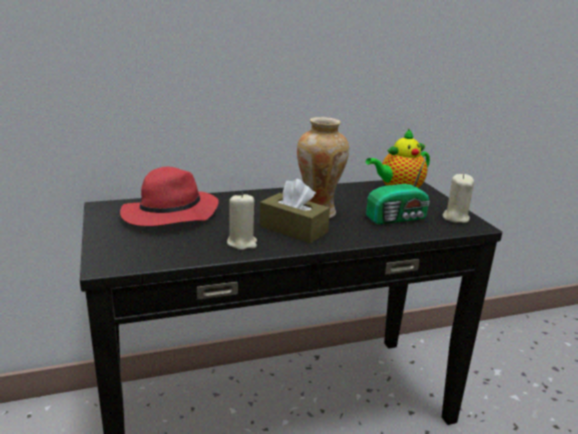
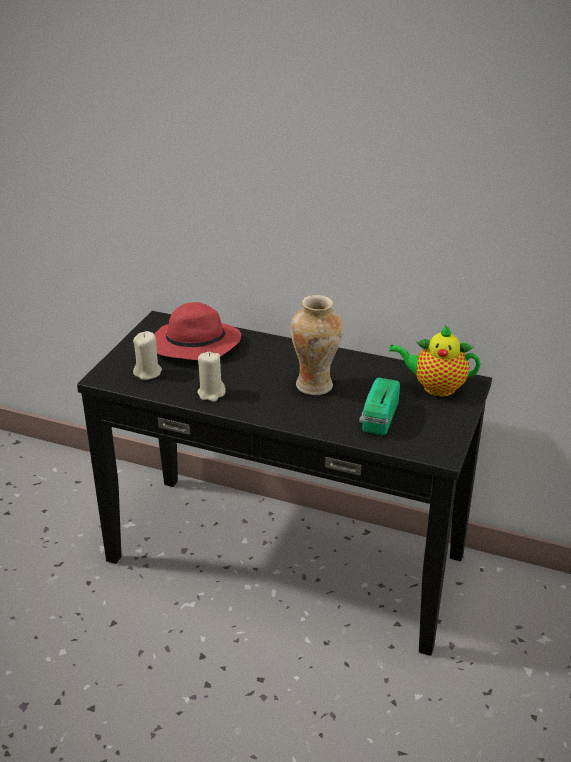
camera: 40 degrees right, 10 degrees up
brown tissue box [260,179,330,243] -> none
radio [366,157,429,225] -> radio turned 90 degrees clockwise [359,378,400,435]
beige candle [442,174,474,223] -> beige candle moved to [133,331,162,380]

